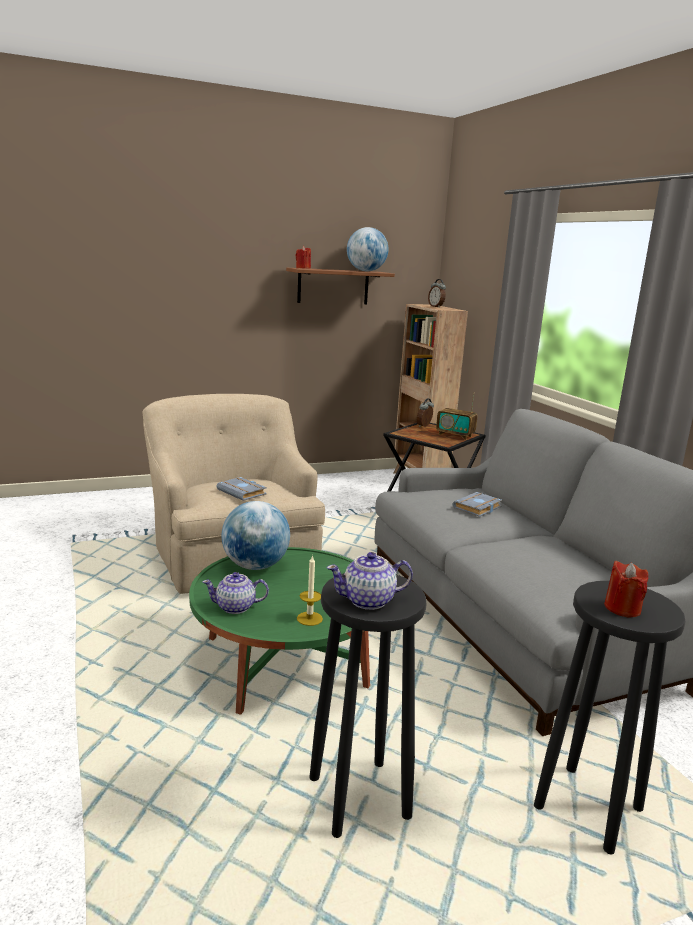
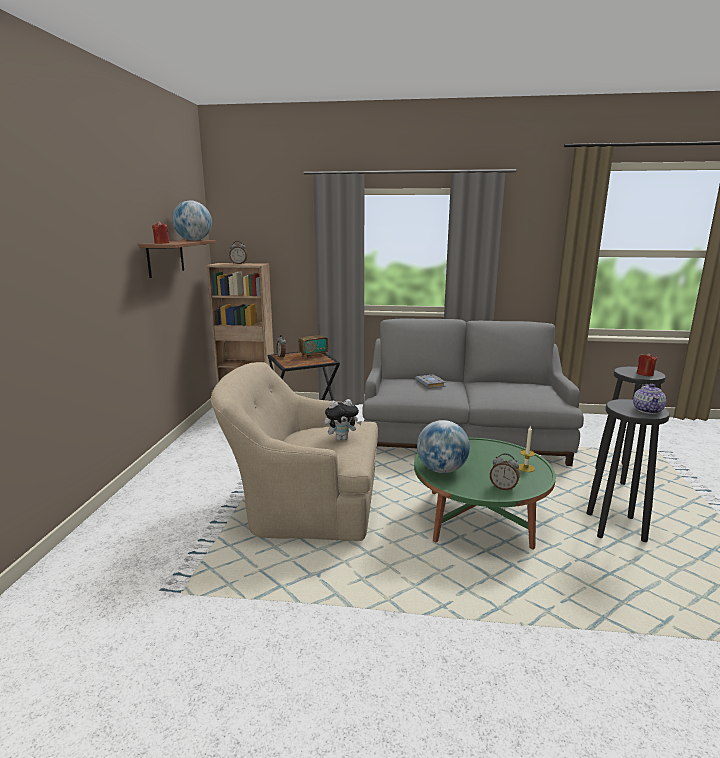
camera: 60 degrees left, 0 degrees up
teapot [203,572,269,614] -> alarm clock [490,453,519,491]
grey book [216,477,267,501] -> plush toy [325,399,362,441]

